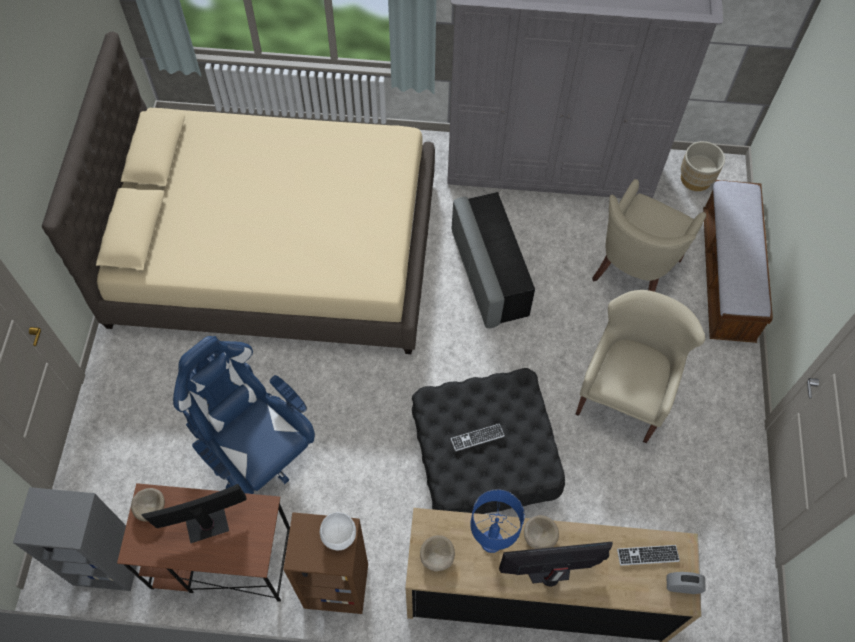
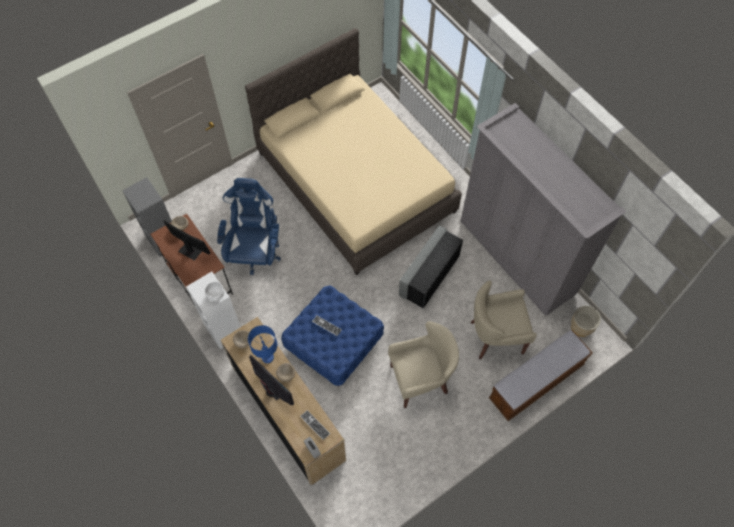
camera: 50 degrees right, 0 degrees up
brown bookcase [283,512,368,614] -> white bookcase [186,272,241,349]
black ottoman [412,368,565,514] -> blue ottoman [281,286,384,386]

